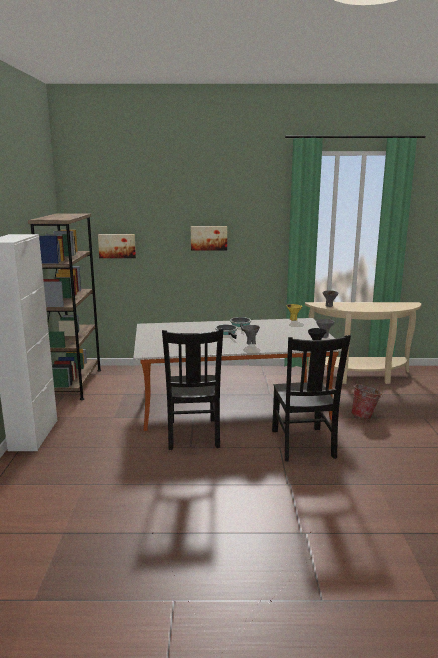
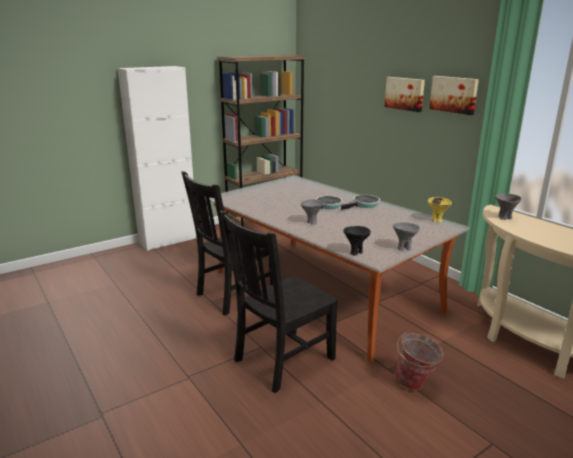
camera: 55 degrees right, 5 degrees up
picture [98,234,136,258] -> picture moved to [429,76,479,115]

